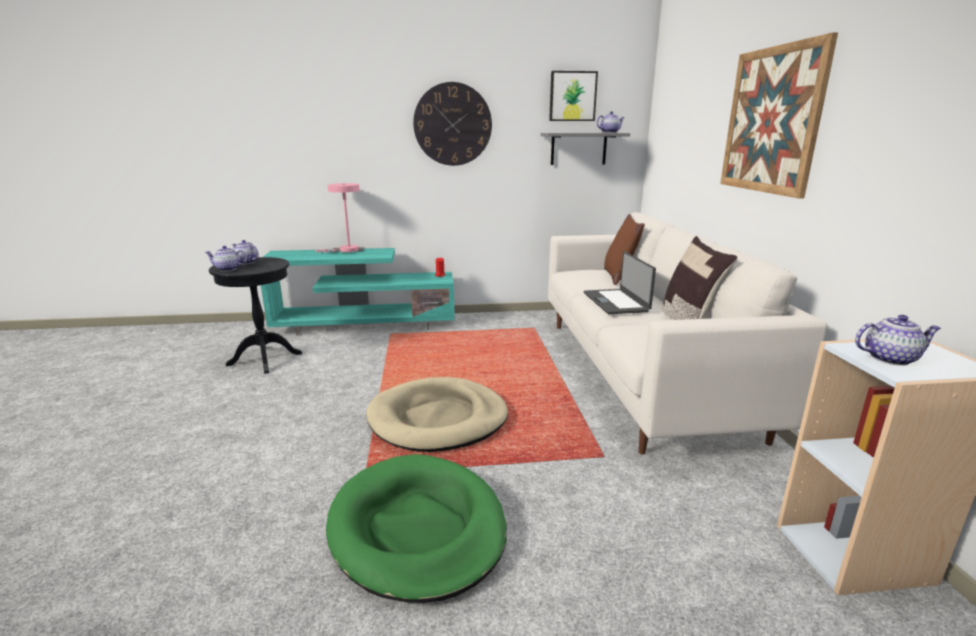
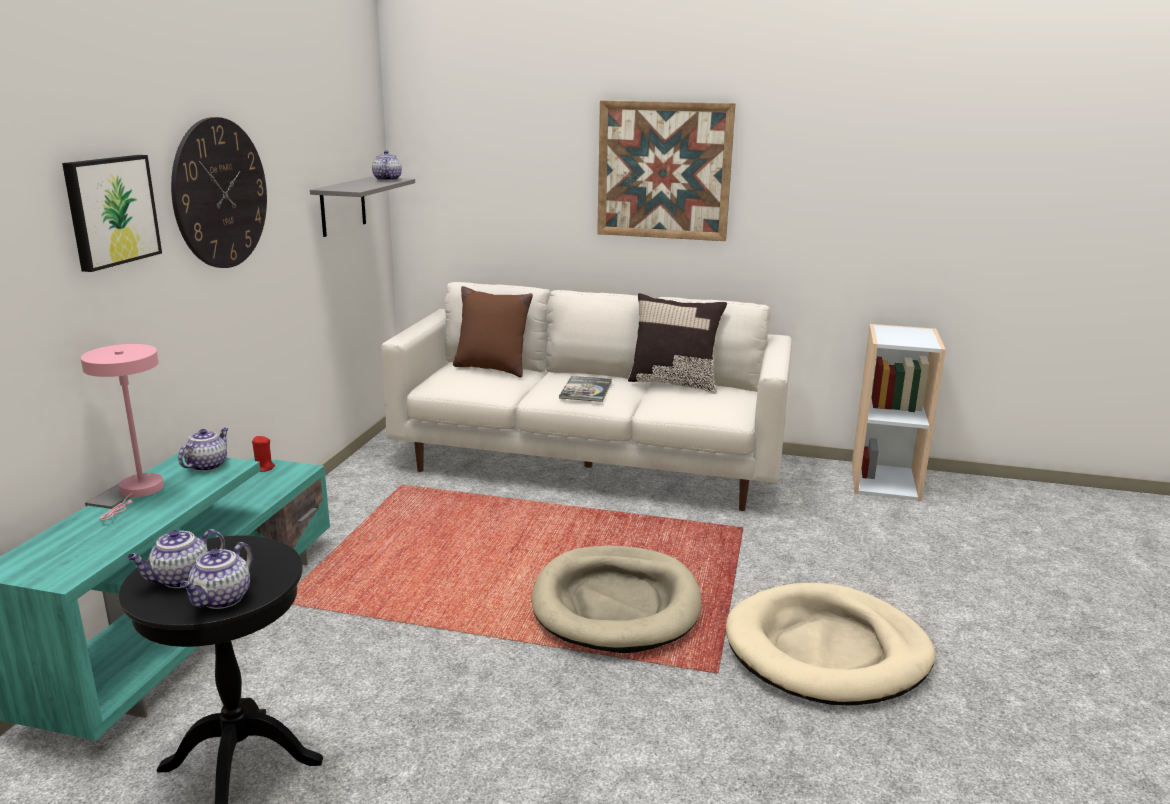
camera: 70 degrees left, 0 degrees up
green dog bed [326,454,507,603] -> beige dog bed [726,583,935,706]
picture [549,71,598,121] -> picture moved to [62,155,162,272]
laptop [584,251,656,314] -> book [559,376,612,402]
teapot [855,315,941,366] -> teapot moved to [178,428,229,472]

